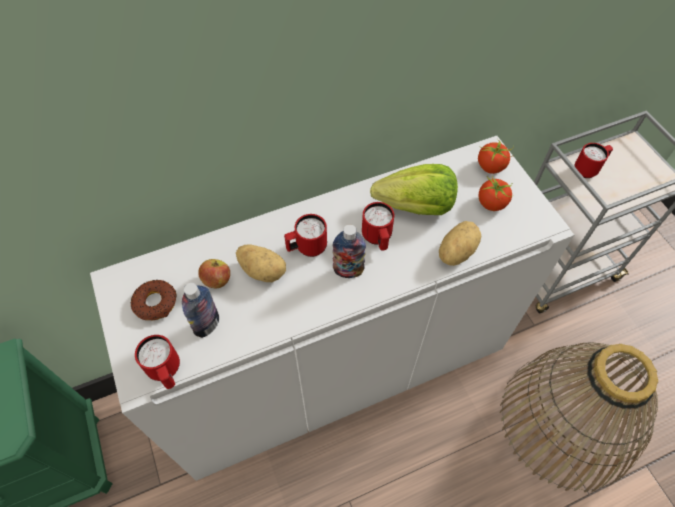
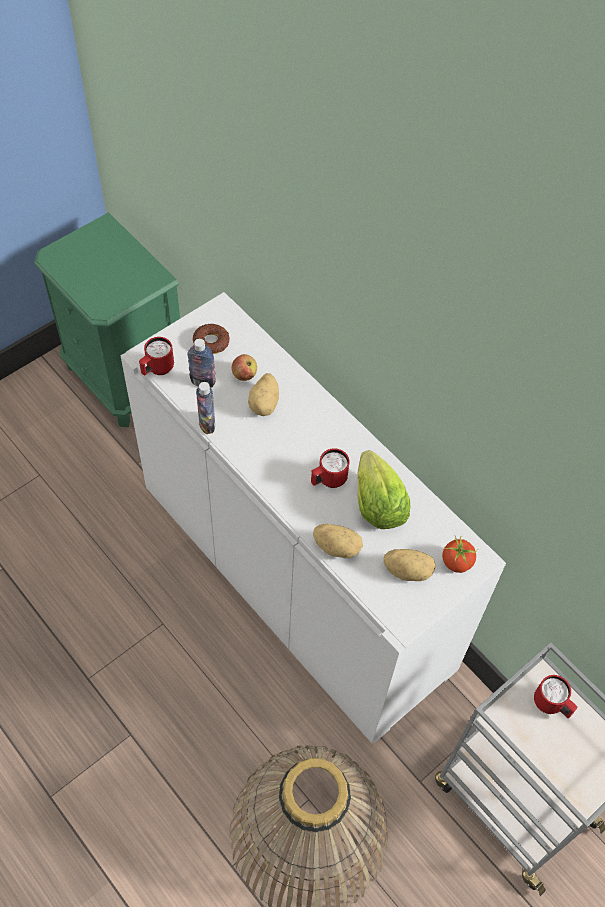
camera: 70 degrees right, 0 degrees up
red mug [284,214,327,257] -> none
bottle [332,224,366,278] -> bottle moved to [196,382,215,434]
tomato [479,177,512,211] -> potato [384,549,436,581]

